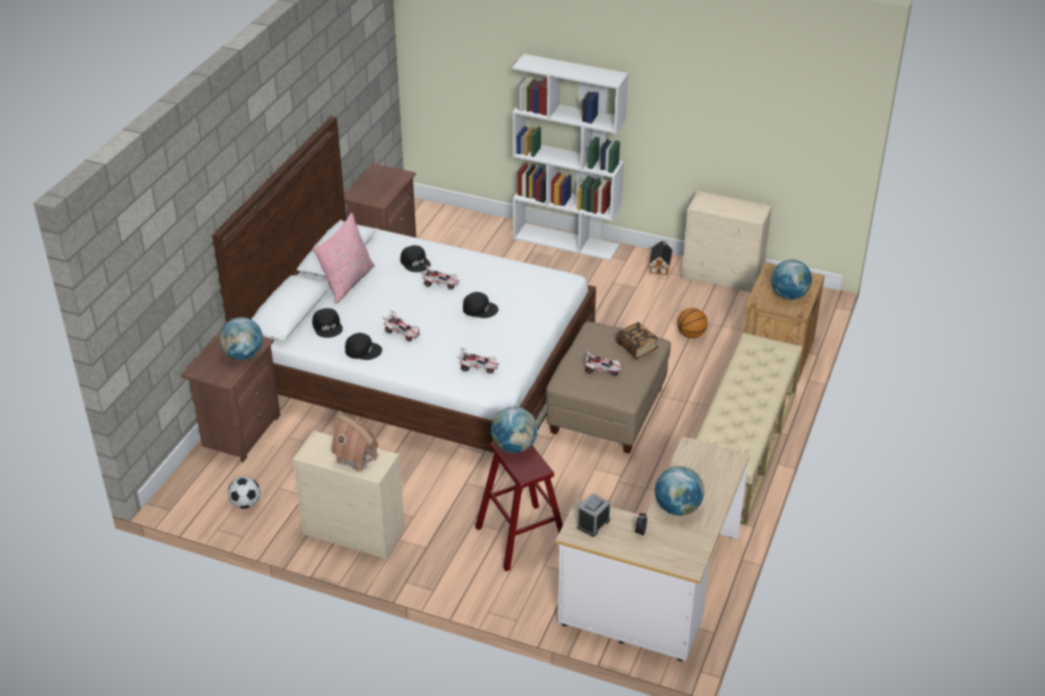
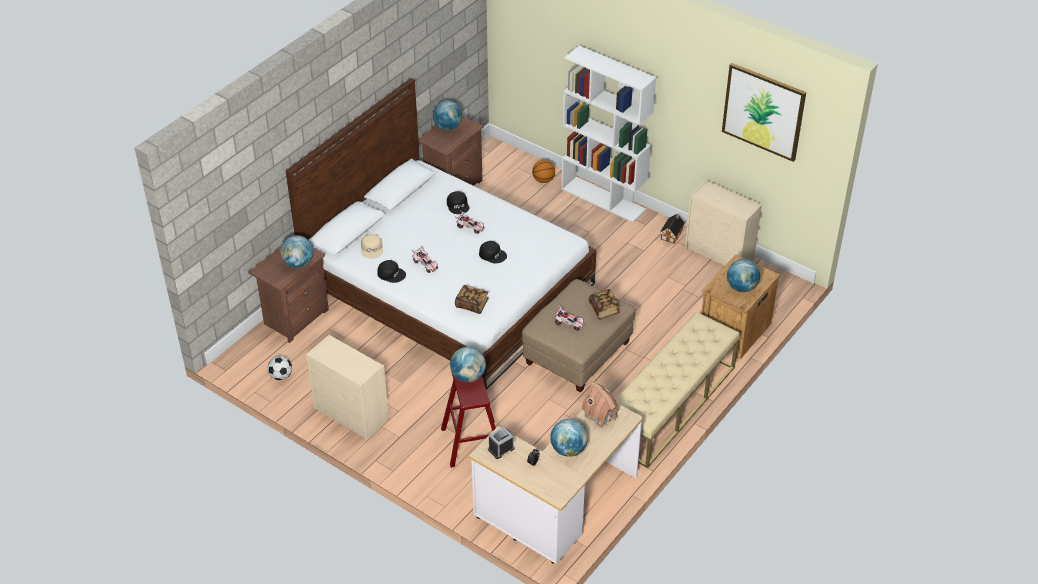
camera: 15 degrees right, 5 degrees up
pink pillow [312,213,375,303] -> none
black cap [312,308,343,338] -> beige cap [361,234,383,259]
toy house [331,411,379,472] -> toy house moved to [582,379,619,428]
toy car [458,348,499,373] -> book [455,285,489,314]
basketball [677,308,708,338] -> basketball moved to [532,160,555,183]
none -> globe [433,100,462,130]
none -> picture [722,63,806,162]

